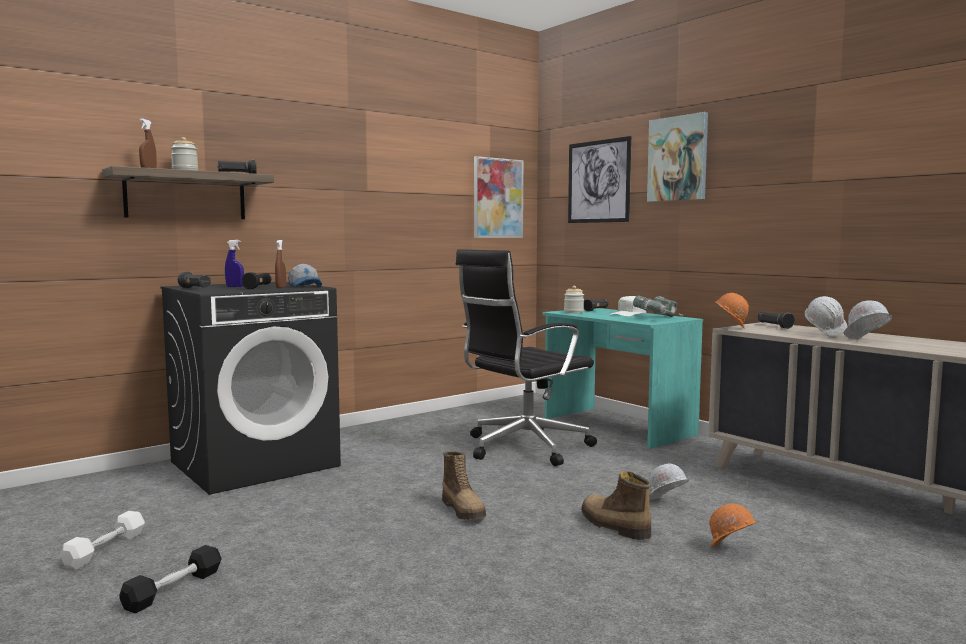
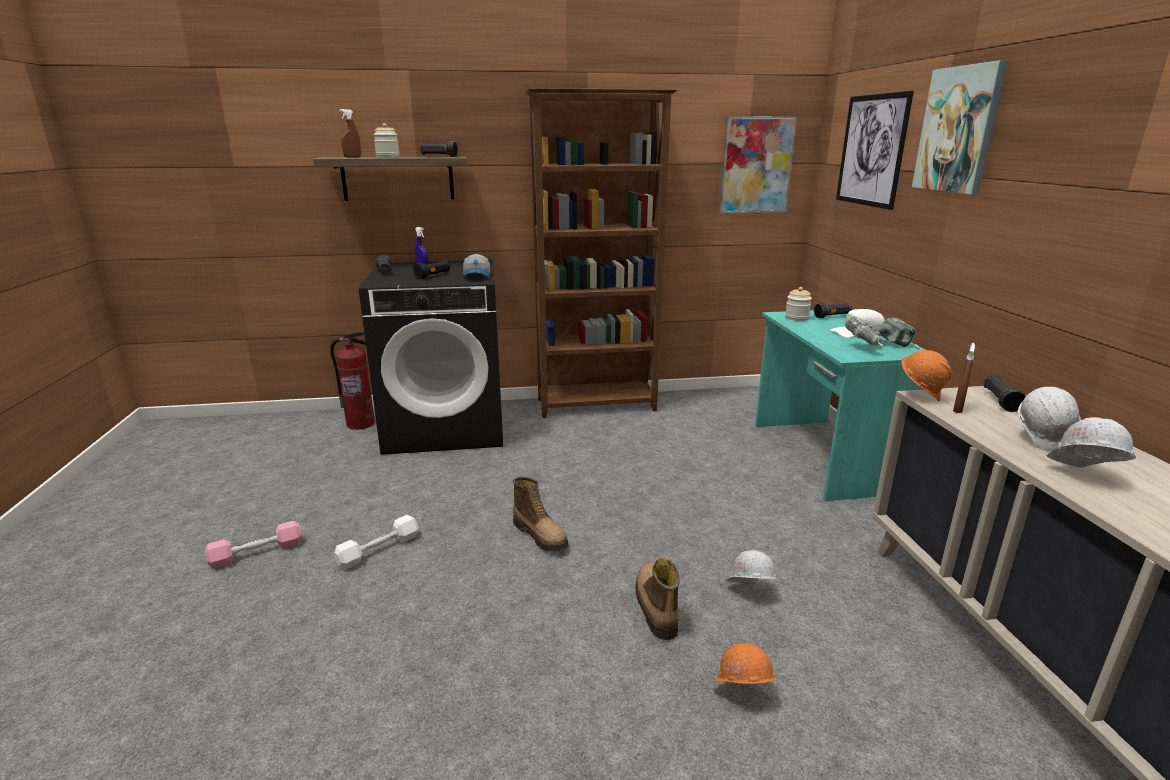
camera: 30 degrees right, 15 degrees up
white dumbbell [59,511,145,569] -> white dumbbell moved to [334,515,419,570]
black dumbbell [119,545,222,614] -> pink dumbbell [205,521,302,569]
brown spray bottle [275,240,286,288] -> brown spray bottle moved to [953,343,975,413]
boot [442,451,486,520] -> boot turned 45 degrees counterclockwise [513,476,568,552]
black office chair [456,249,597,466] -> none
none -> fire extinguisher [330,331,375,430]
none -> brown bookcase [525,88,678,418]

